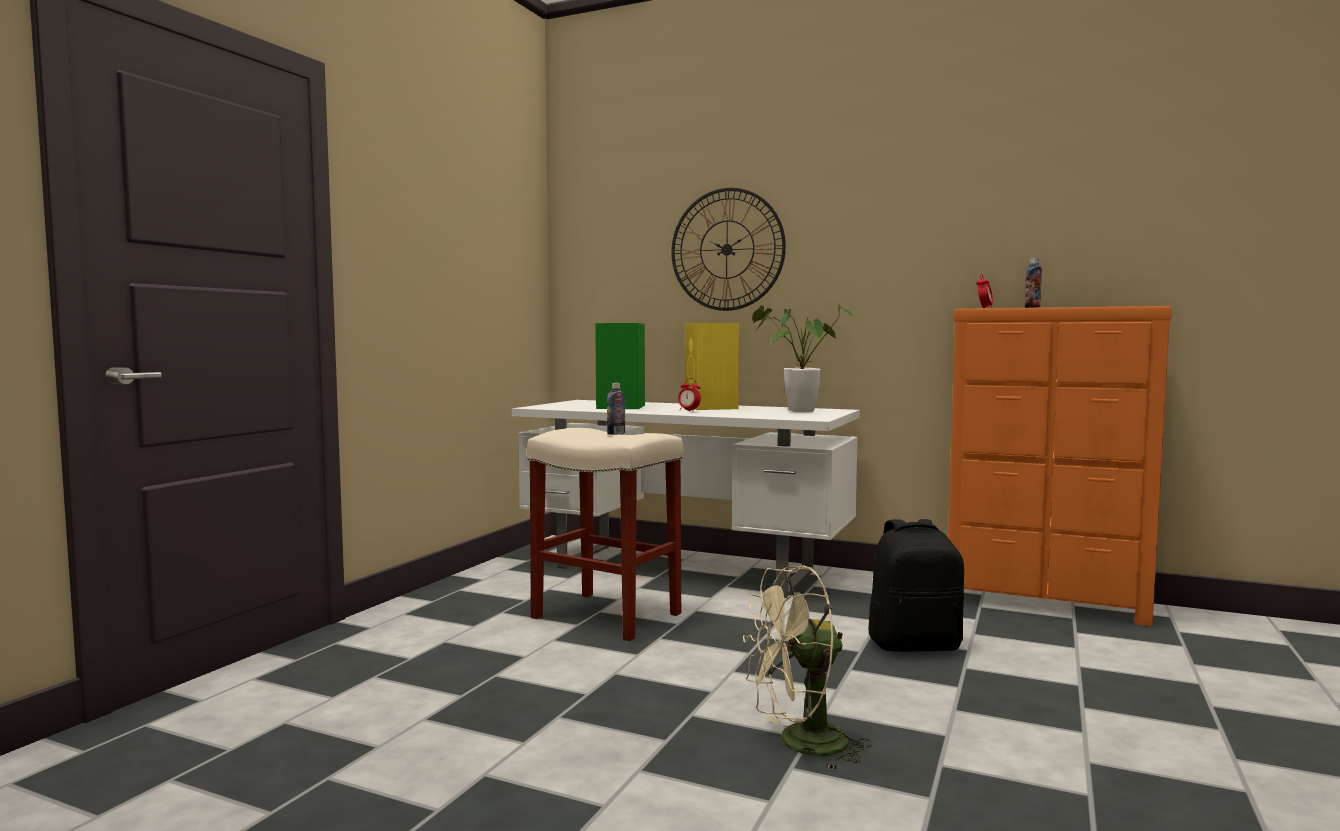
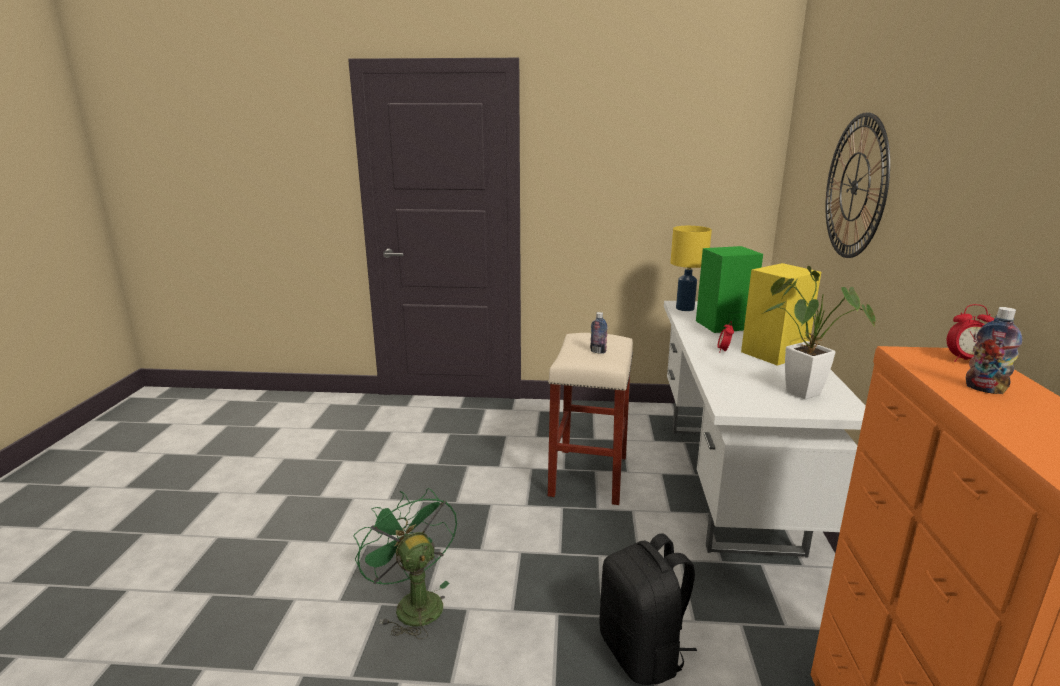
camera: 70 degrees right, 15 degrees up
beige fan [743,565,872,771] -> green fan [353,488,457,639]
none -> yellow table lamp [671,226,712,311]

